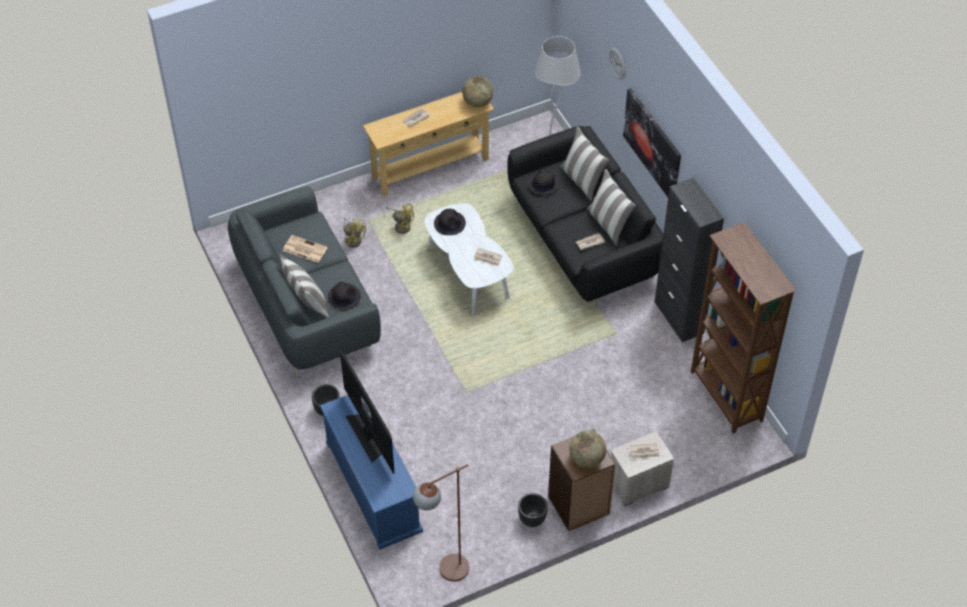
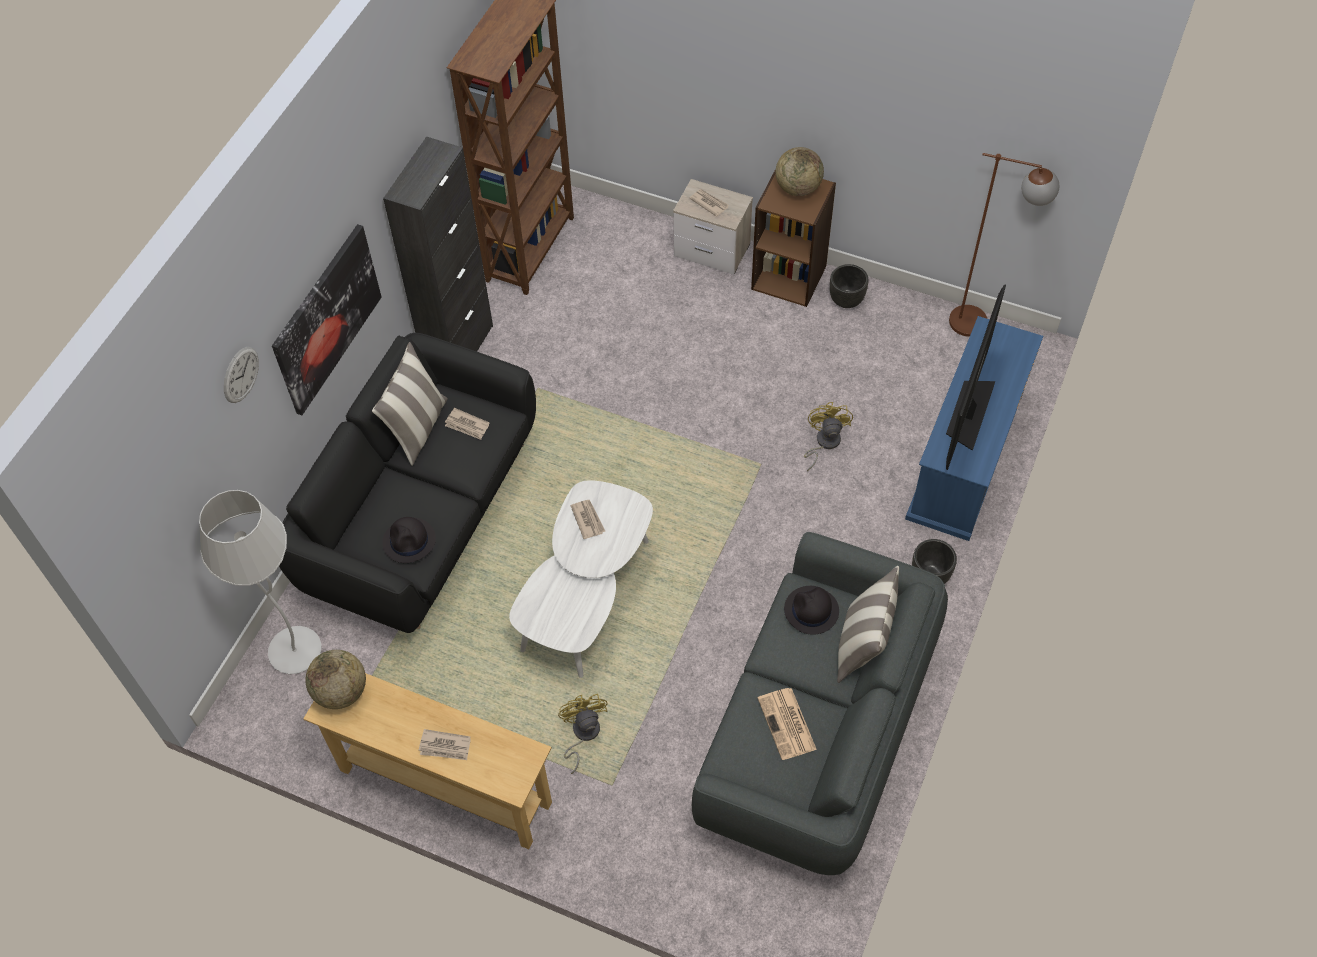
camera: 130 degrees left, 5 degrees up
yellow fan [343,217,366,248] -> yellow fan moved to [804,402,853,471]
black hat [434,209,466,235] -> none
pillow [561,127,609,201] -> none

